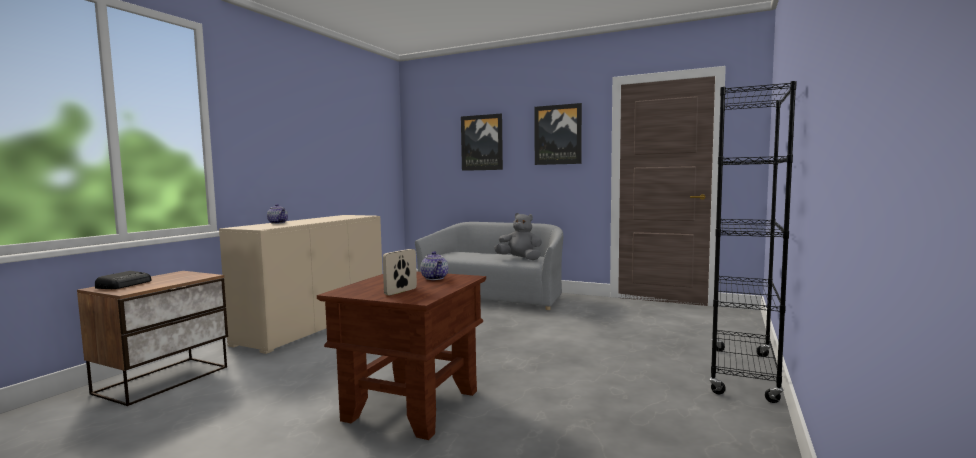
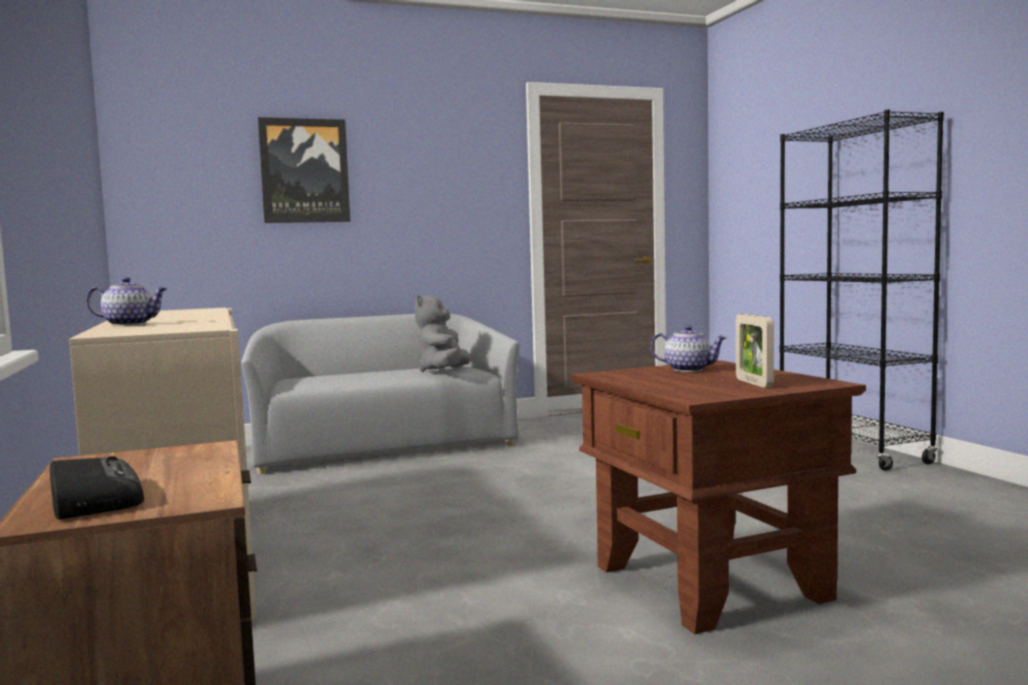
camera: 45 degrees left, 0 degrees up
grey plush toy [494,213,542,260] -> grey plush toy turned 60 degrees counterclockwise [414,295,471,372]
picture [534,103,582,165] -> none

